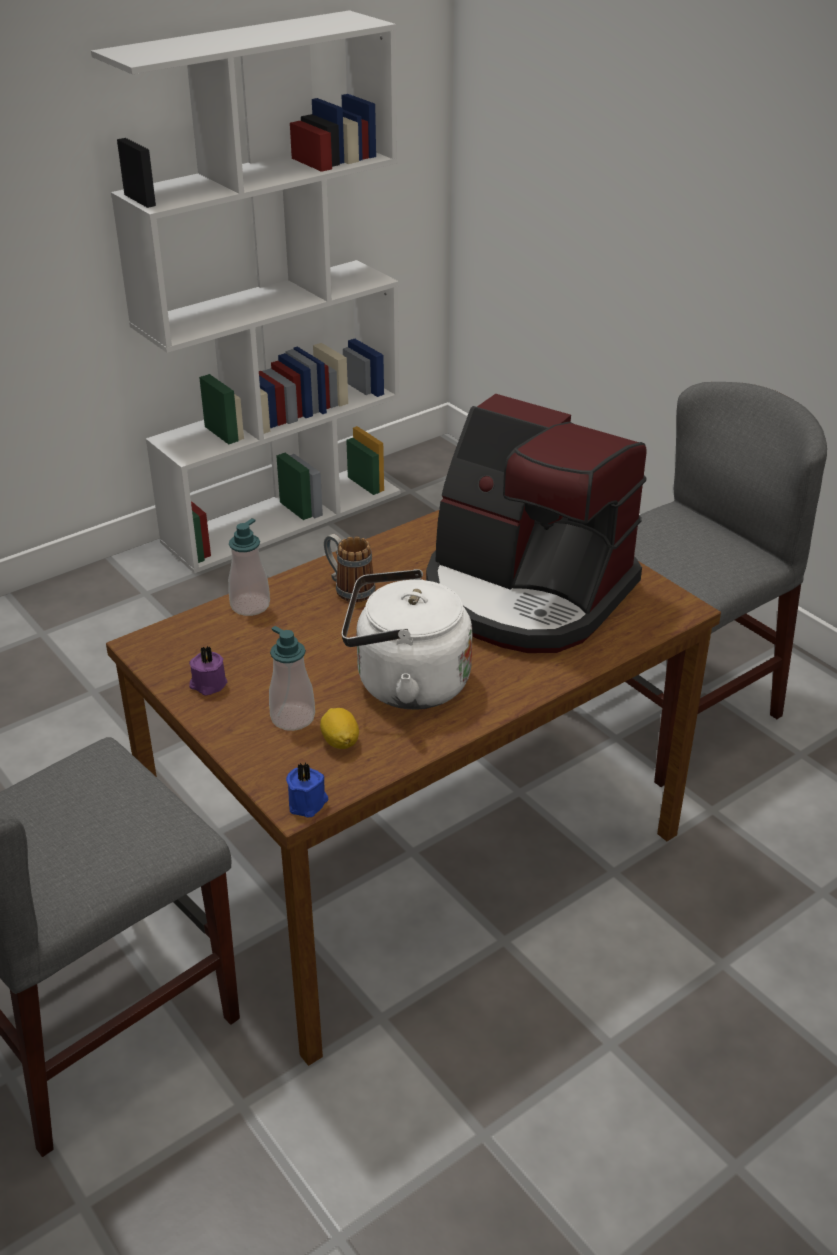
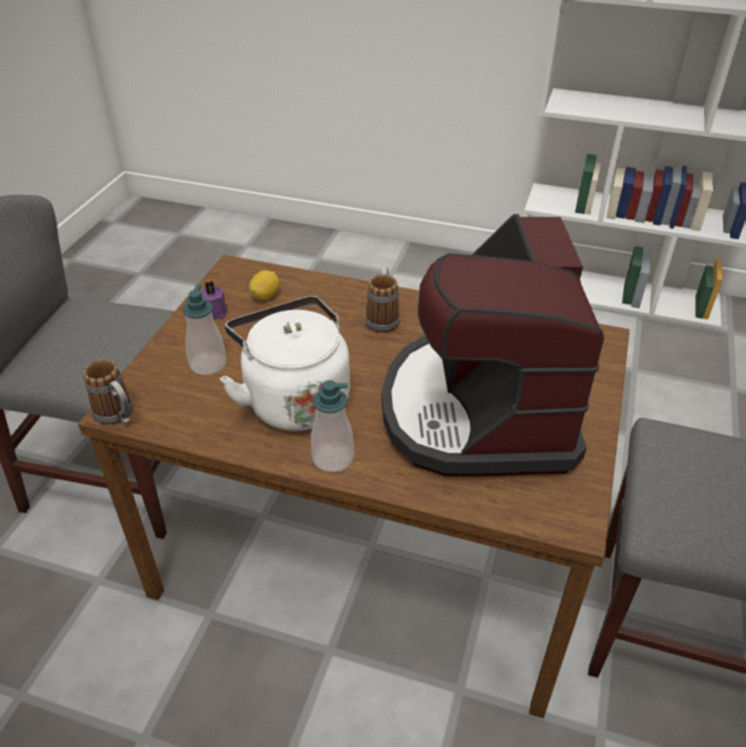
camera: 55 degrees right, 5 degrees up
soap dispenser [228,519,270,616] -> soap dispenser moved to [311,380,354,472]
blue candle [286,763,329,817] -> mug [83,359,133,425]
lemon [320,708,359,749] -> lemon moved to [249,270,279,300]

